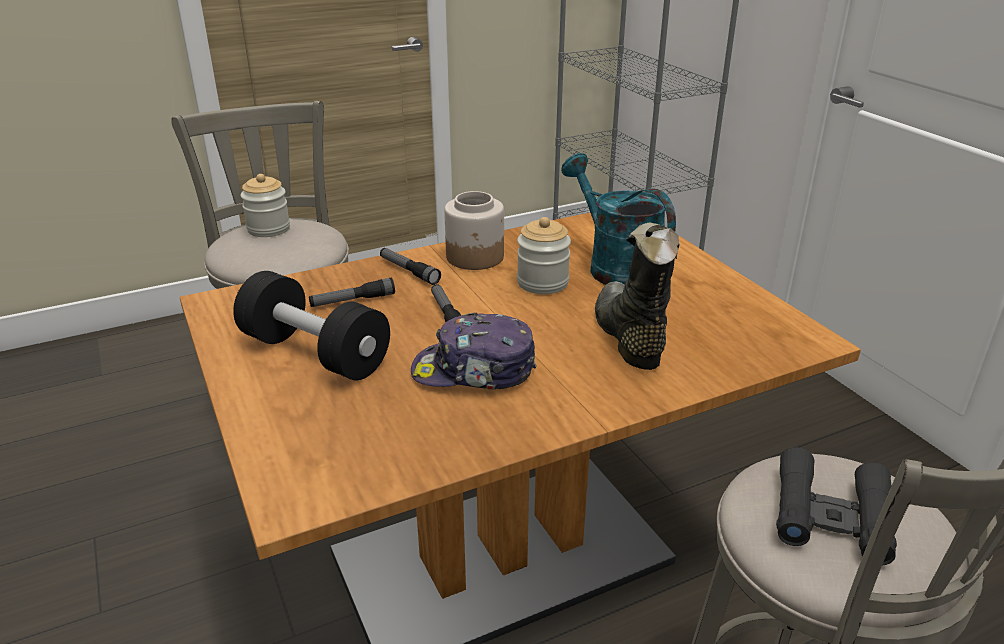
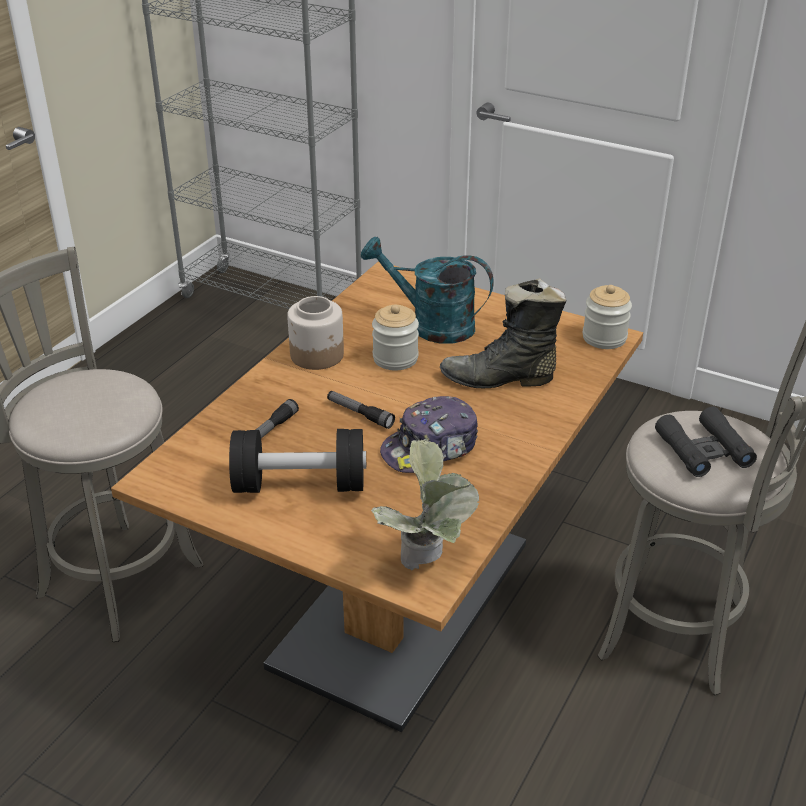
camera: 35 degrees left, 5 degrees up
jar [240,174,290,237] -> jar moved to [583,285,632,349]
flashlight [380,248,441,285] -> none
black boot [595,222,680,370] -> black boot turned 45 degrees counterclockwise [440,278,567,388]
none -> potted plant [371,439,479,571]

